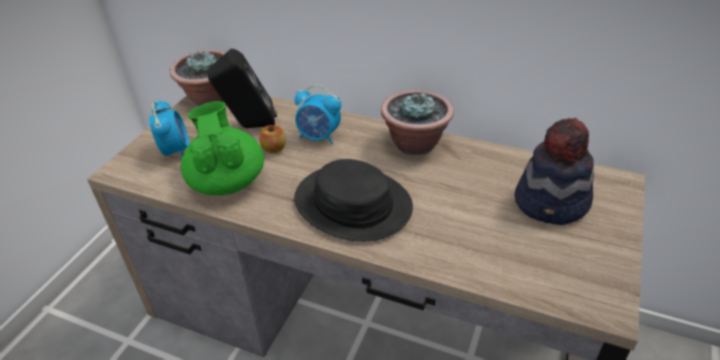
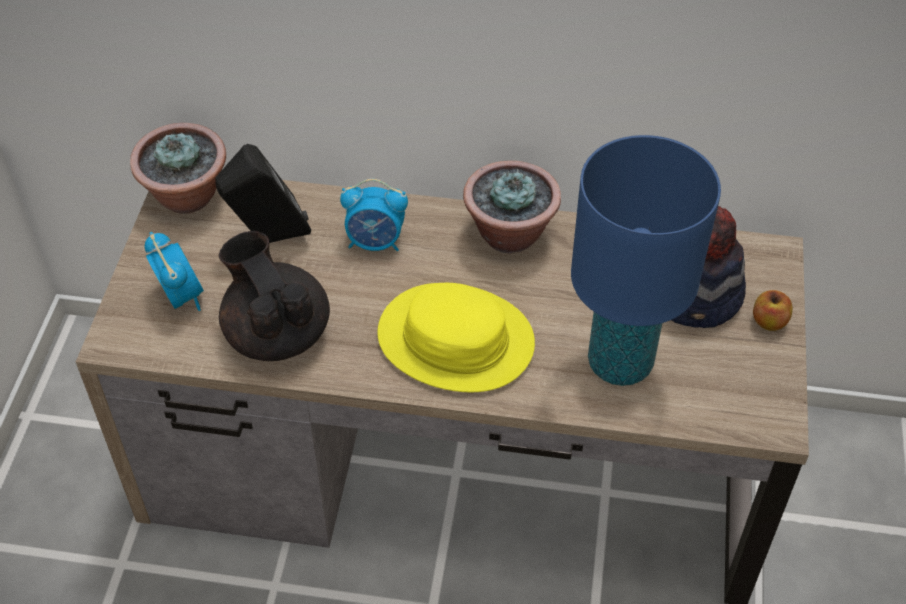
camera: 15 degrees left, 10 degrees up
green teapot [181,101,264,196] -> black teapot [219,231,330,361]
apple [259,125,286,153] -> apple moved to [753,290,793,331]
black hat [294,159,413,242] -> yellow hat [377,283,535,392]
none -> blue table lamp [571,135,721,386]

